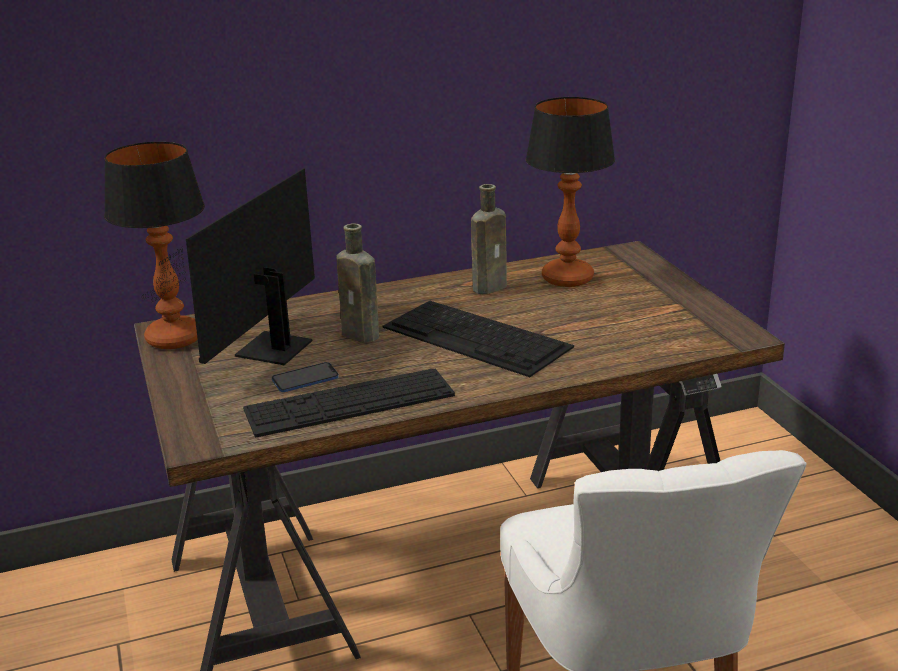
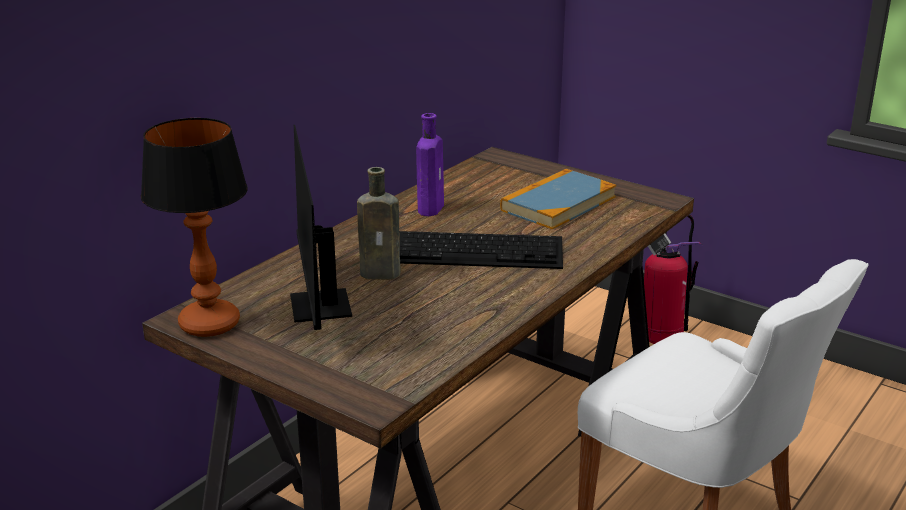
camera: 35 degrees left, 0 degrees up
keyboard [243,369,455,437] -> none
phone [272,362,339,392] -> none
brown bottle [471,184,507,294] -> purple bottle [416,113,444,216]
table lamp [526,97,615,287] -> none
none -> book [500,169,616,229]
none -> fire extinguisher [644,214,704,344]

